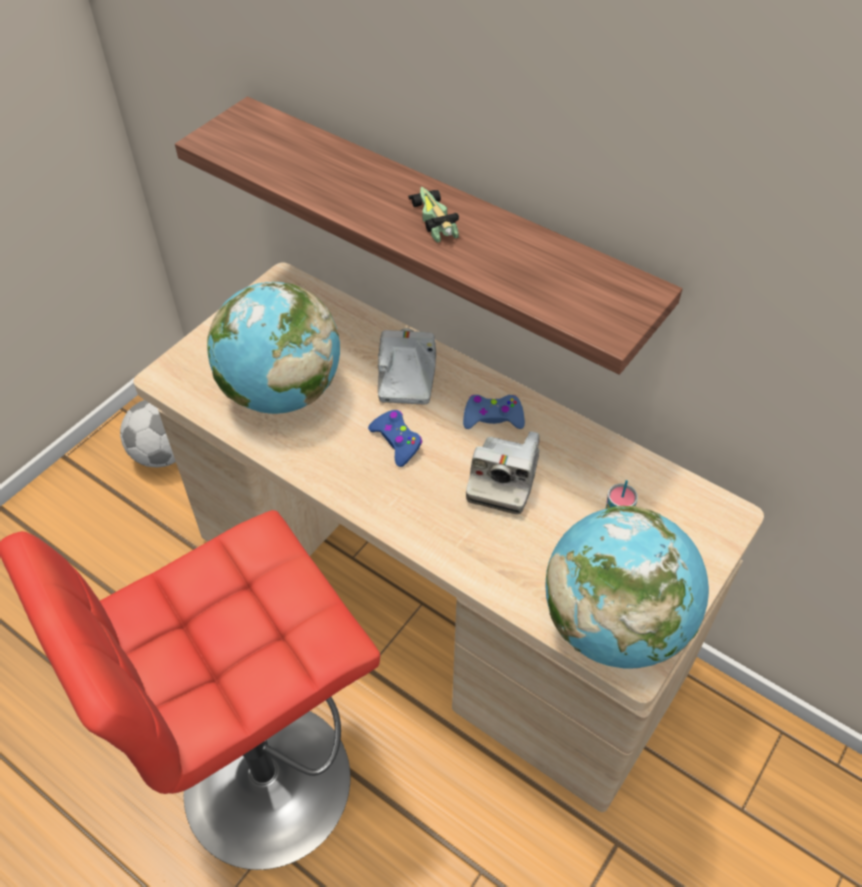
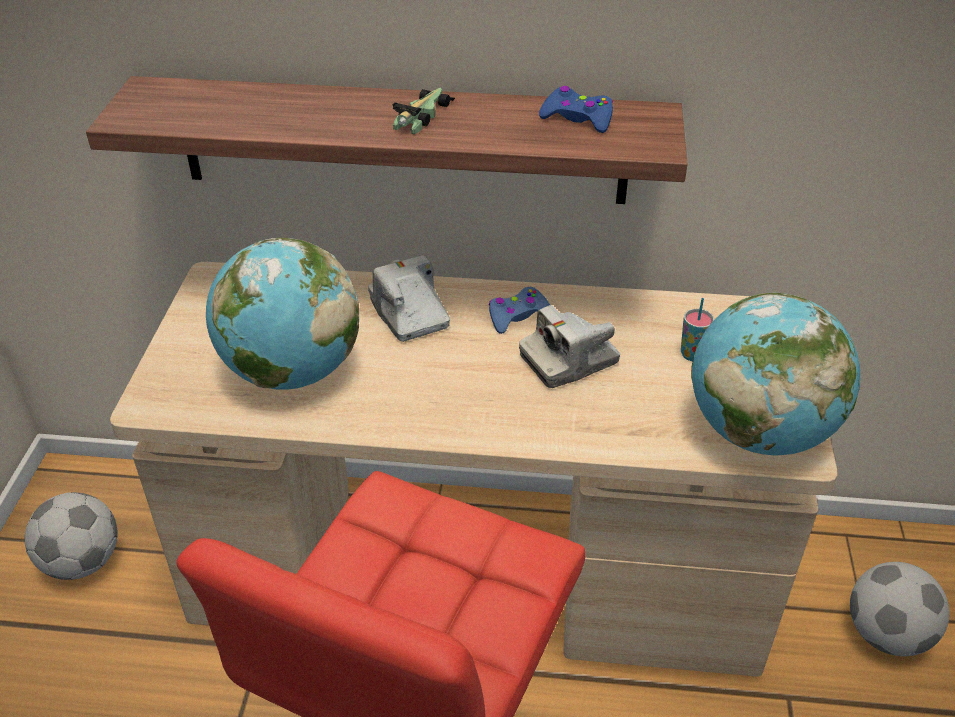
camera: 30 degrees left, 10 degrees down
blue game controller [368,410,422,467] -> blue game controller moved to [539,86,613,133]
toy car [408,187,459,243] -> toy car turned 75 degrees clockwise [392,88,455,134]
camera [466,431,540,514] -> camera turned 75 degrees clockwise [519,305,621,388]
none -> football [850,562,950,656]

